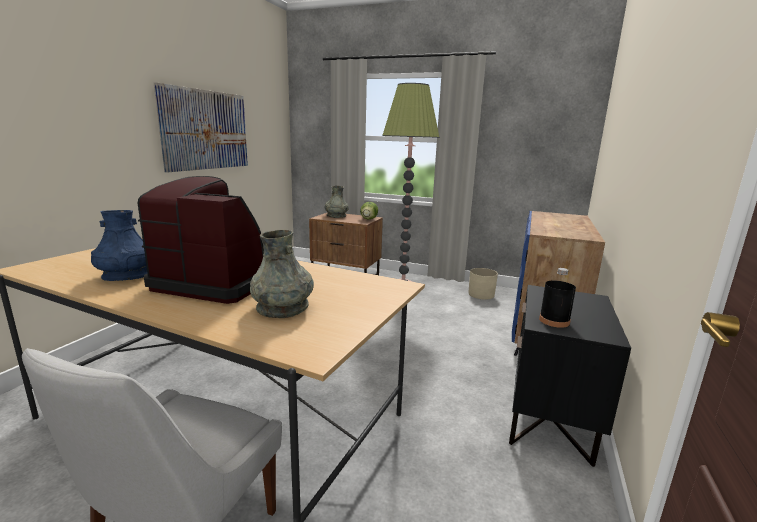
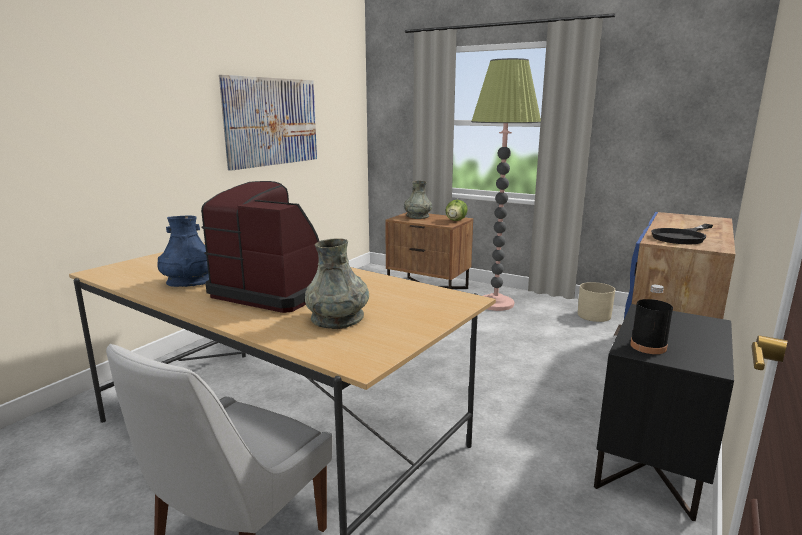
camera: 10 degrees right, 0 degrees up
none -> black frying pan [651,224,713,244]

